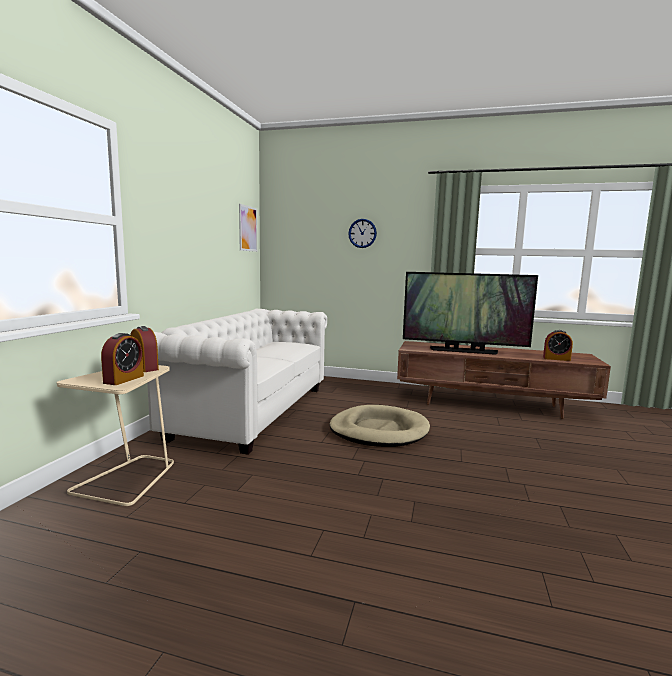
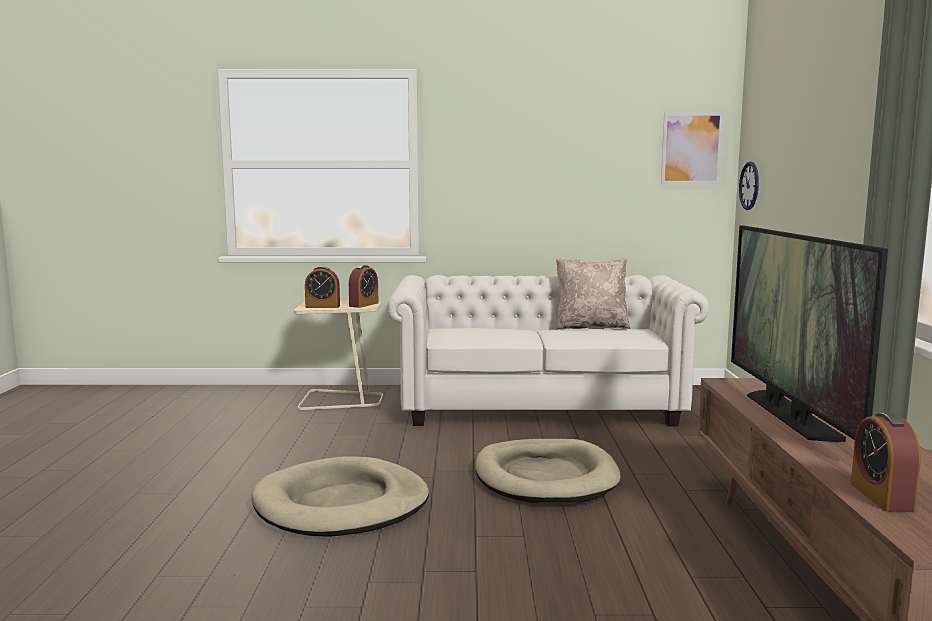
camera: 75 degrees right, 0 degrees up
wall clock [348,219,377,248] -> wall clock moved to [739,162,759,210]
none -> beige dog bed [252,456,429,536]
none -> beige pillow [556,258,631,330]

